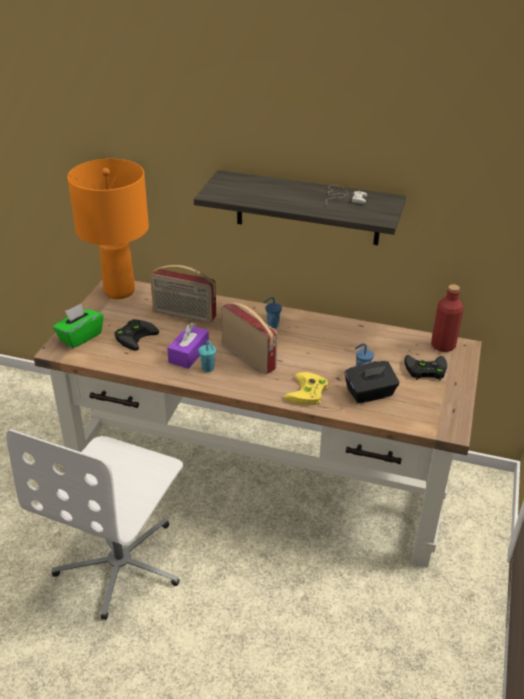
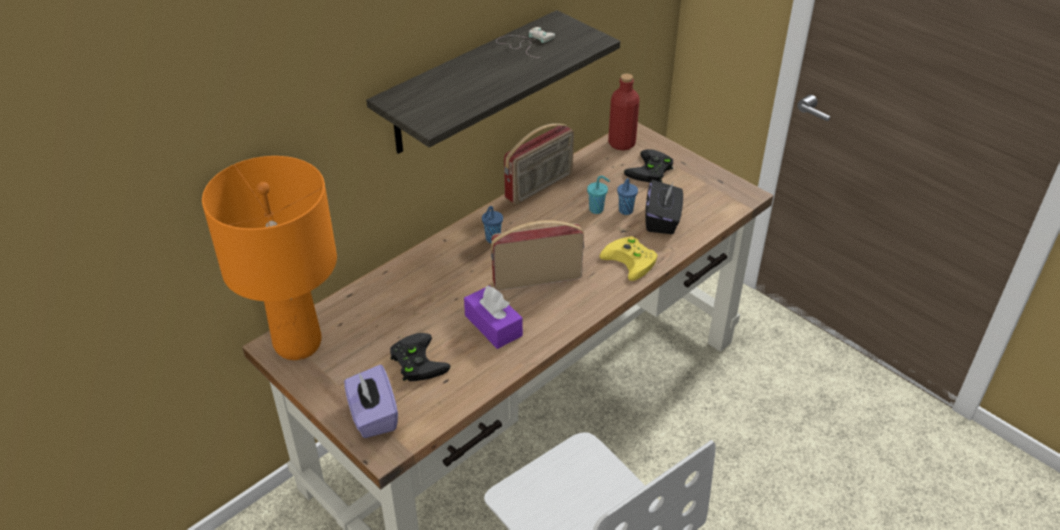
camera: 60 degrees left, 5 degrees up
green tissue box [53,304,103,348] -> purple tissue box [344,365,398,438]
radio [150,265,216,323] -> radio moved to [504,123,574,204]
turquoise cup [198,340,216,372] -> turquoise cup moved to [587,176,610,214]

